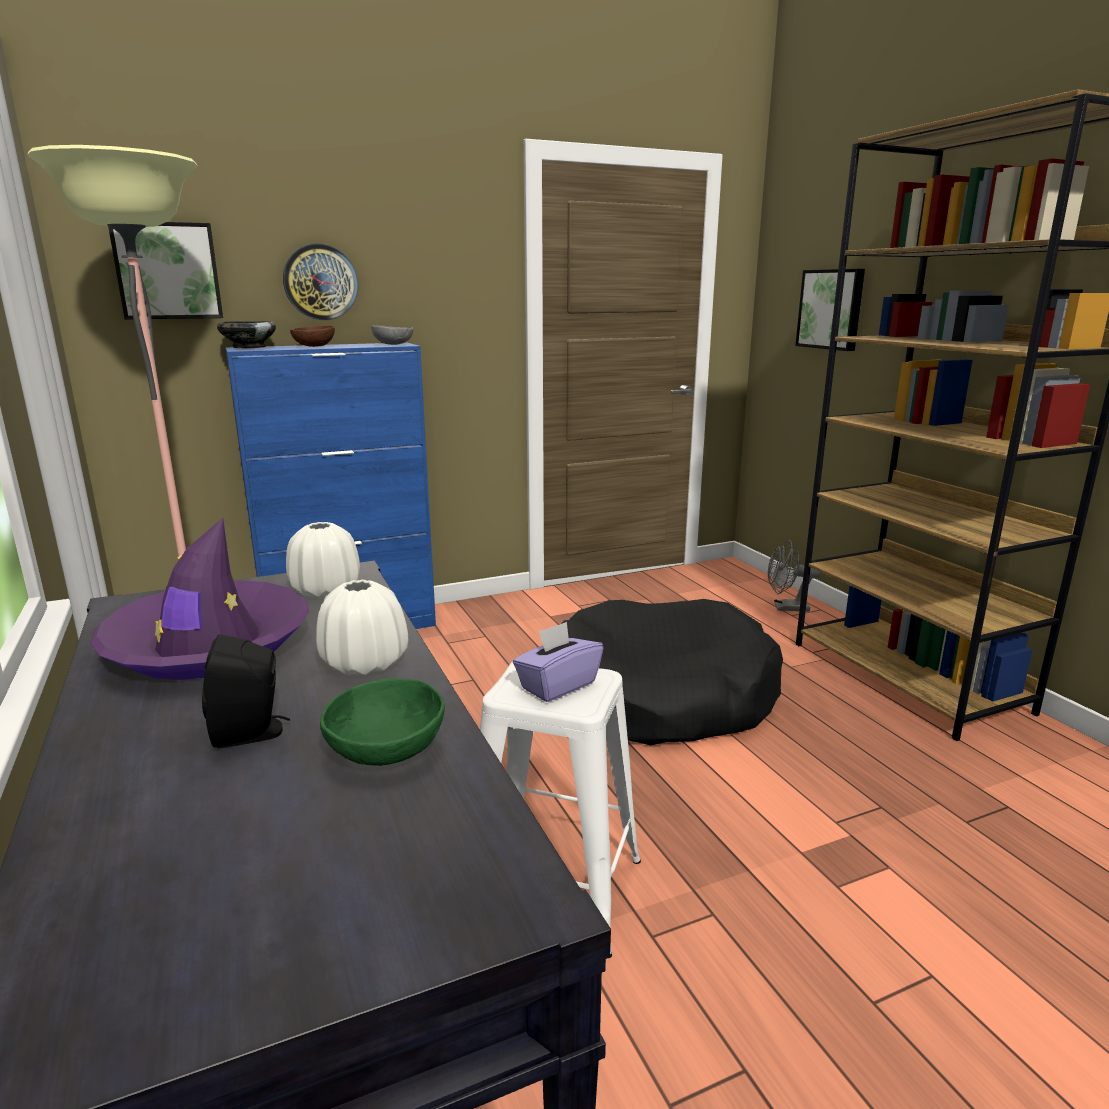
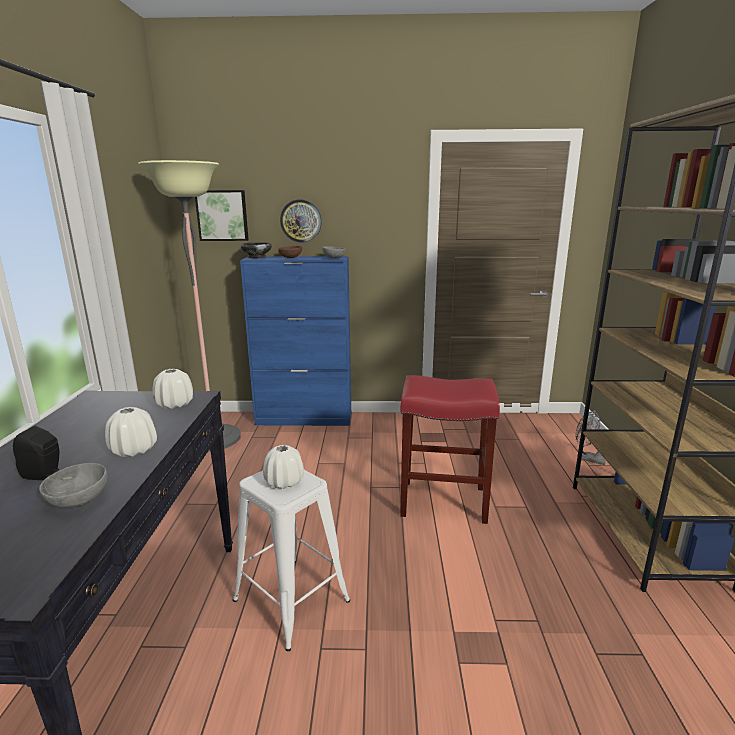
camera: 25 degrees right, 0 degrees up
purple hat [90,518,310,680] -> none
green bowl [320,678,445,766] -> grey bowl [39,463,107,507]
purple tissue box [513,622,603,702] -> white vase [263,445,304,489]
black dog bed [561,599,783,745] -> red stool [400,375,500,524]
picture [795,269,865,351] -> none

